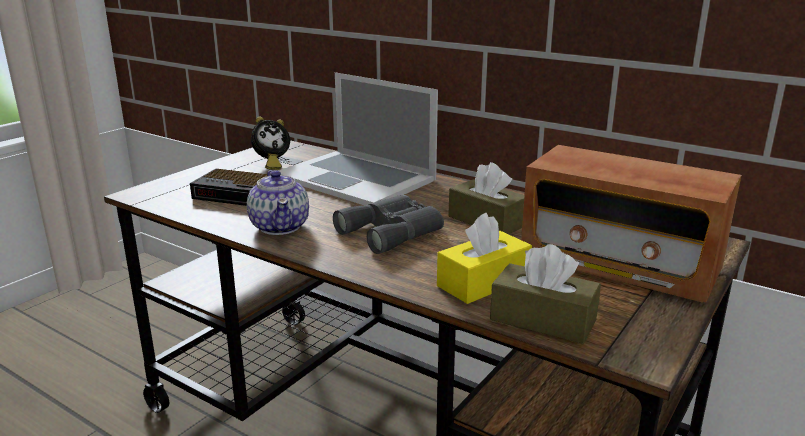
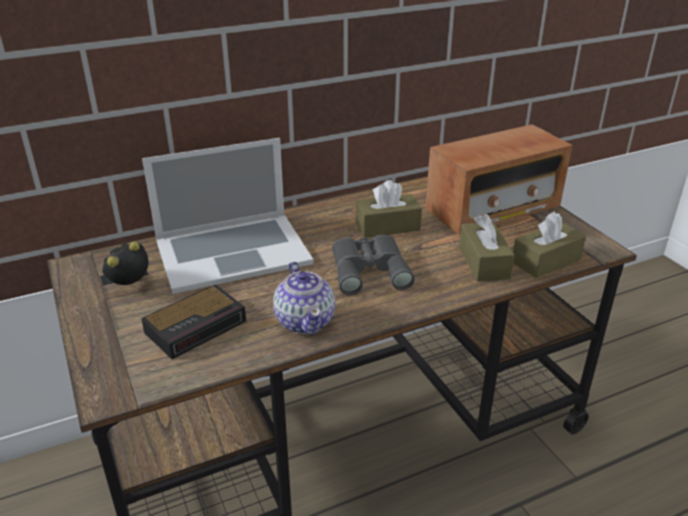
camera: 60 degrees left, 10 degrees up
teapot [247,170,309,235] -> teapot turned 60 degrees clockwise [273,262,335,335]
alarm clock [251,116,290,170] -> alarm clock turned 135 degrees counterclockwise [102,242,149,285]
yellow tissue box [437,213,532,304] -> brown tissue box [459,214,515,282]

